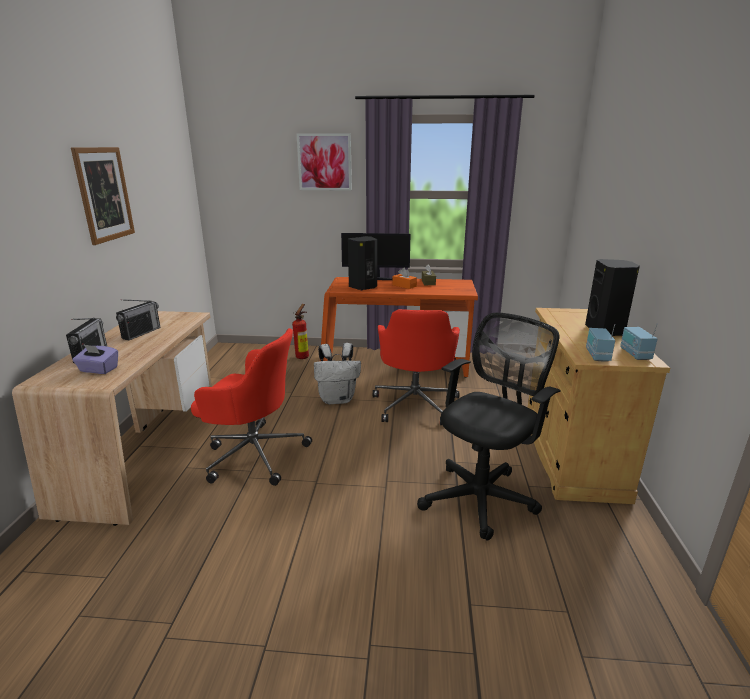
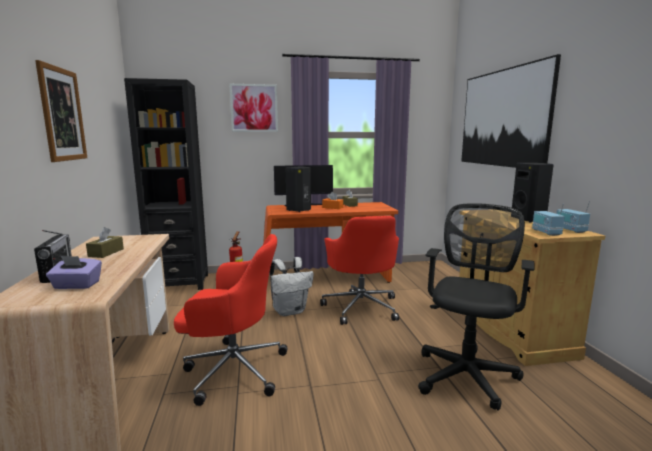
camera: 15 degrees left, 10 degrees down
radio [116,299,161,340] -> brown tissue box [86,227,124,258]
none -> black bookcase [124,78,208,290]
none -> picture [461,54,561,168]

